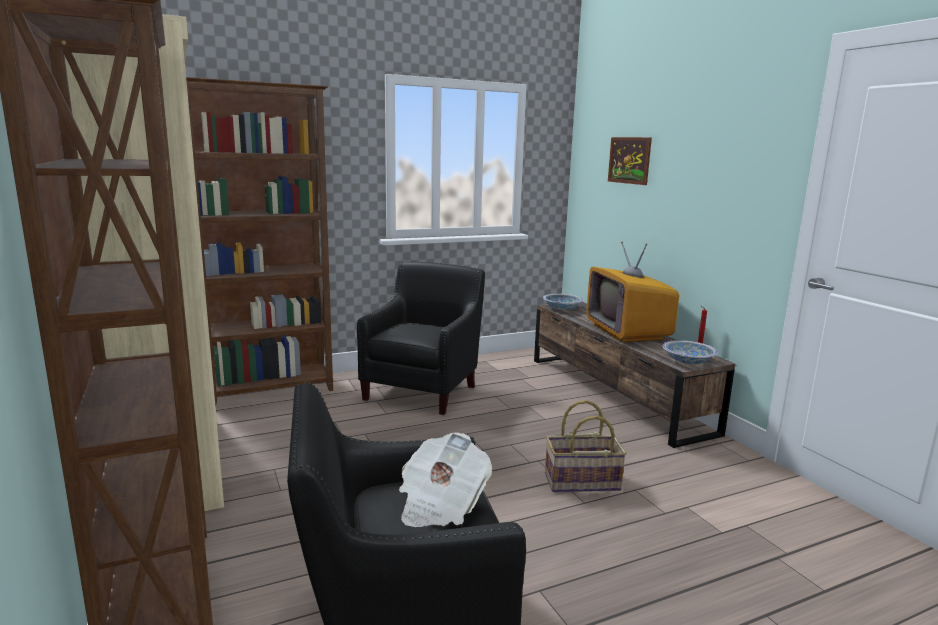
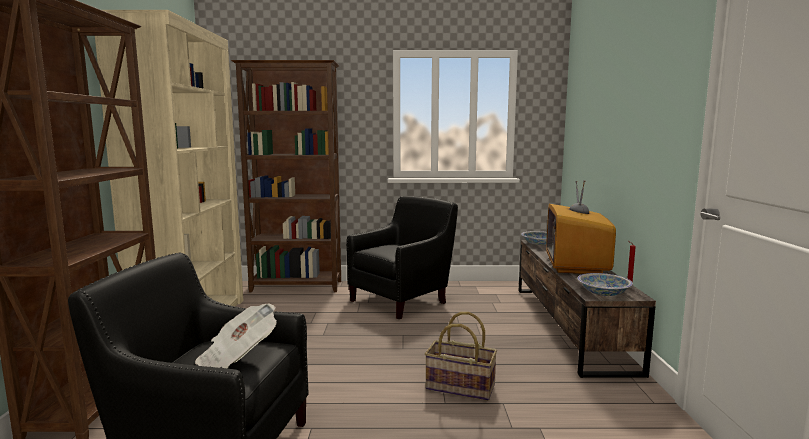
camera: 25 degrees right, 5 degrees down
picture [608,137,652,185] -> none

